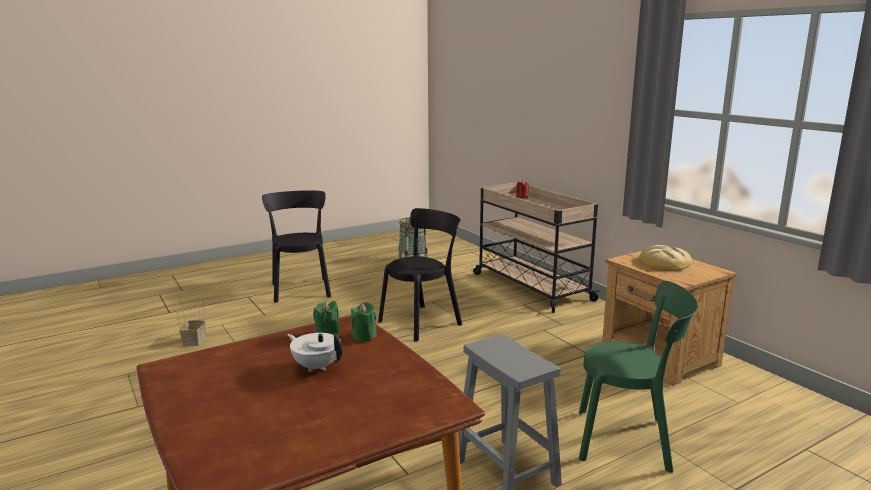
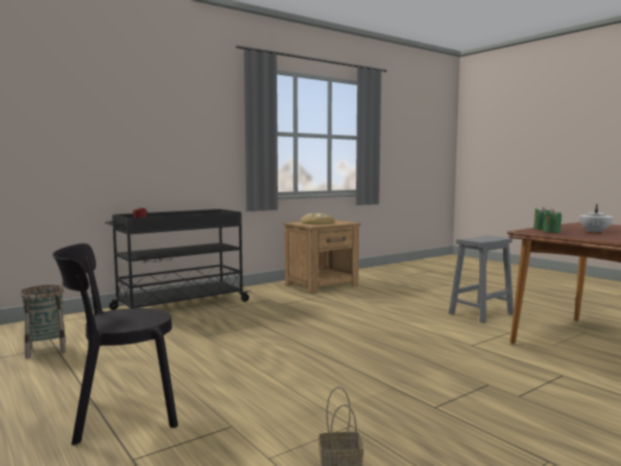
camera: 95 degrees left, 10 degrees down
black chair [378,208,462,342] -> none
beige cart [473,182,601,313] -> black cart [105,209,250,310]
green chair [579,281,698,473] -> none

